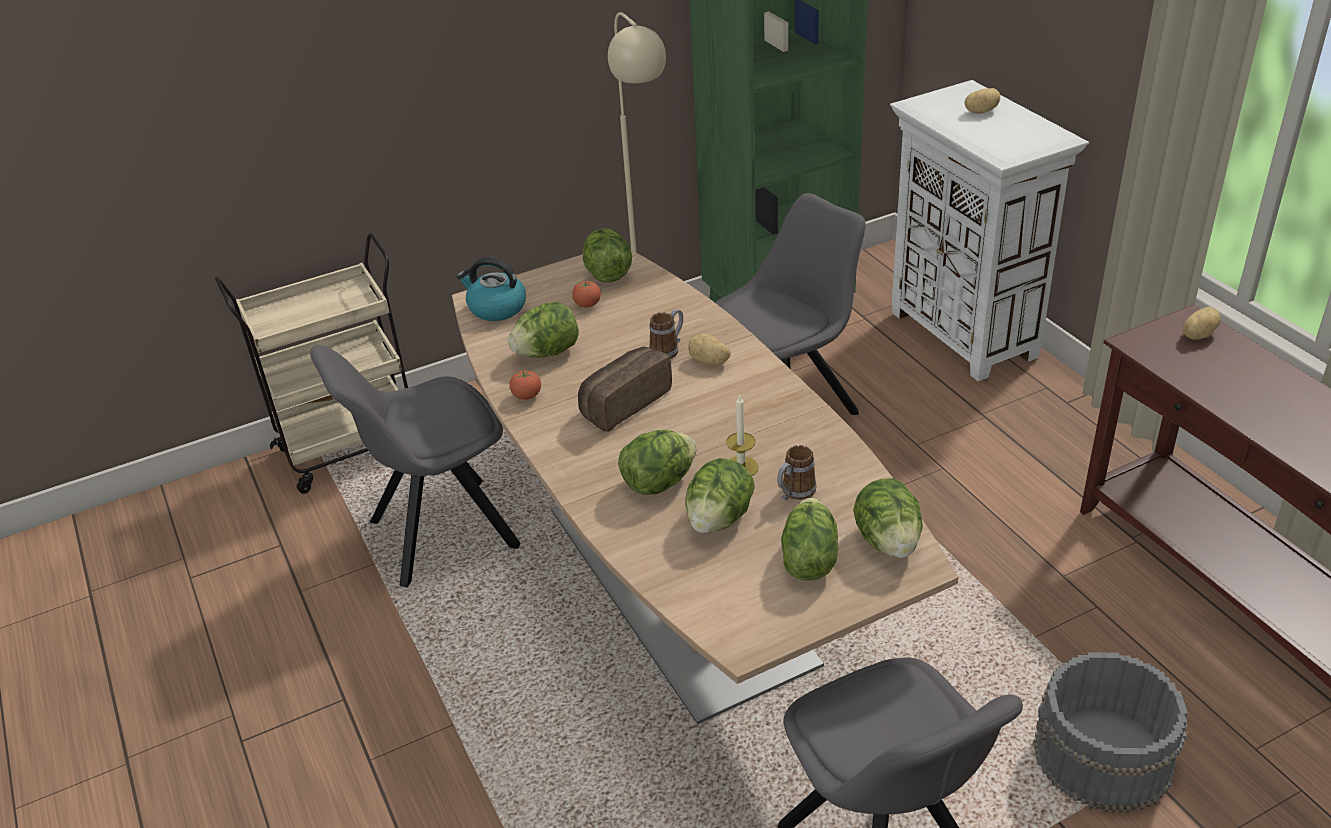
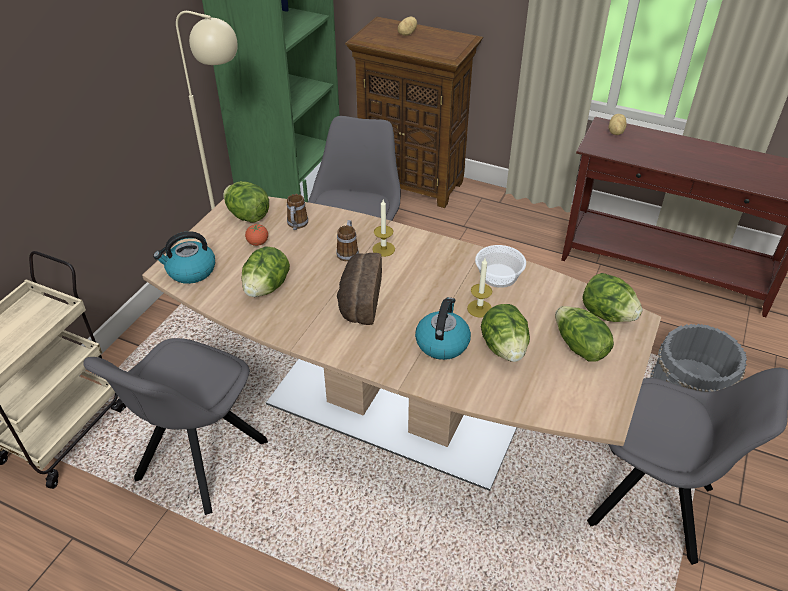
camera: 40 degrees left, 5 degrees up
tomato [509,370,541,400] -> none
lettuce [618,429,697,495] -> kettle [415,297,471,360]
potato [688,333,731,365] -> candle [372,200,395,257]
mug [777,445,816,500] -> mug moved to [287,194,308,230]
white cabinet [890,80,1089,381] -> brown cabinet [345,16,483,208]
none -> bowl [475,245,526,288]

